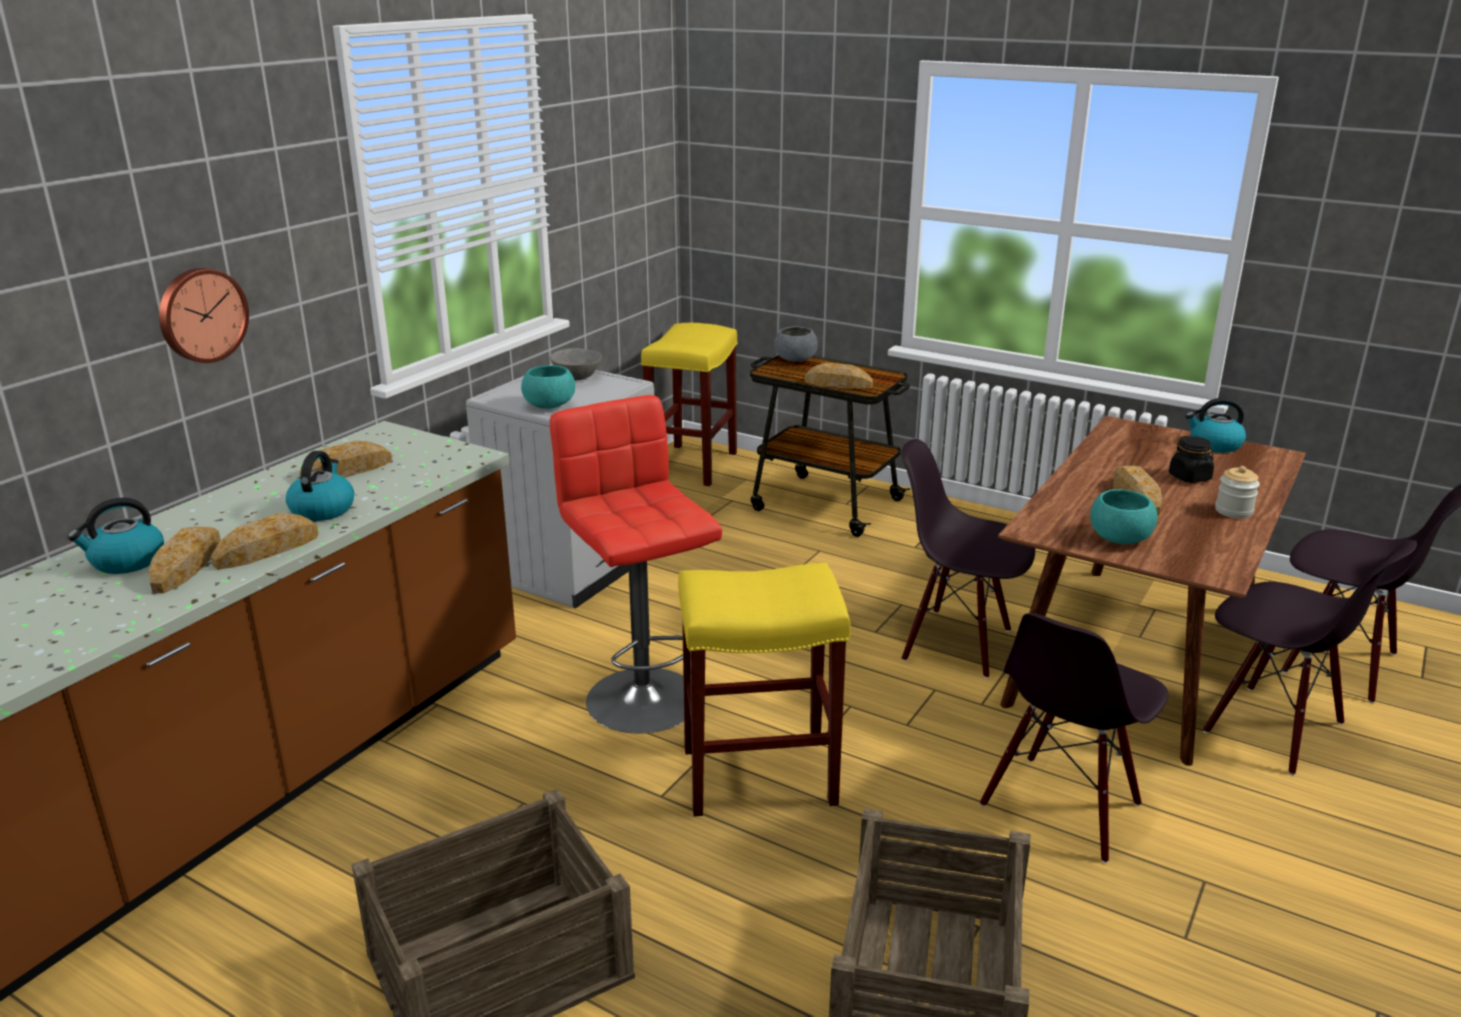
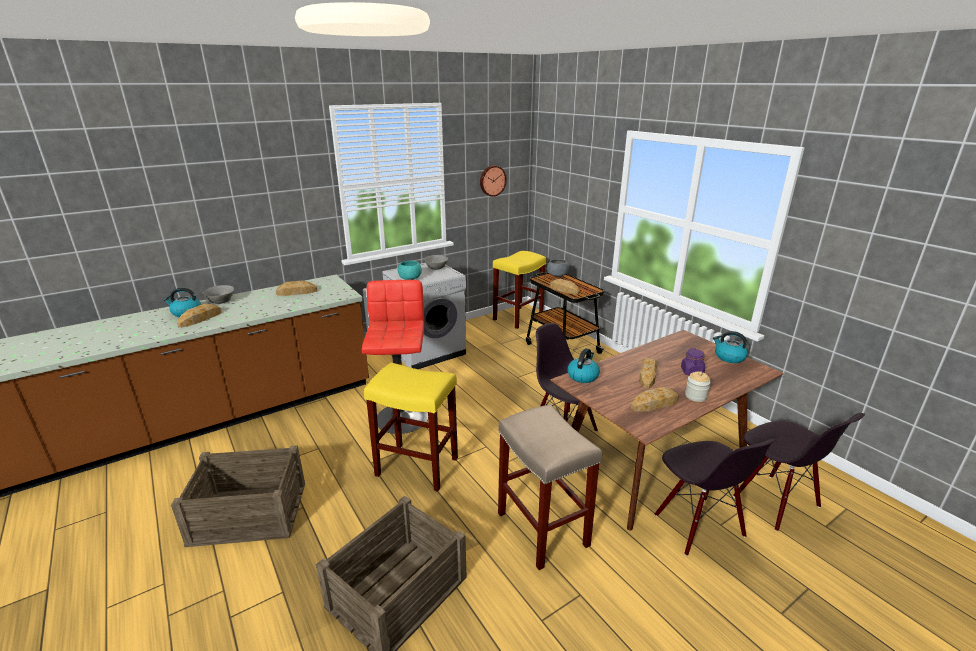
camera: 25 degrees right, 0 degrees up
wall clock [159,268,249,363] -> wall clock moved to [480,165,507,197]
bread [211,513,318,570] -> bread moved to [631,387,679,412]
kettle [286,451,354,521] -> kettle moved to [567,348,600,383]
black chair [980,613,1169,863] -> beige stool [498,405,602,570]
turquoise bowl [1090,489,1158,544] -> none
black jar [1169,436,1214,483] -> purple jar [681,348,705,376]
none -> grey bowl [202,285,234,304]

